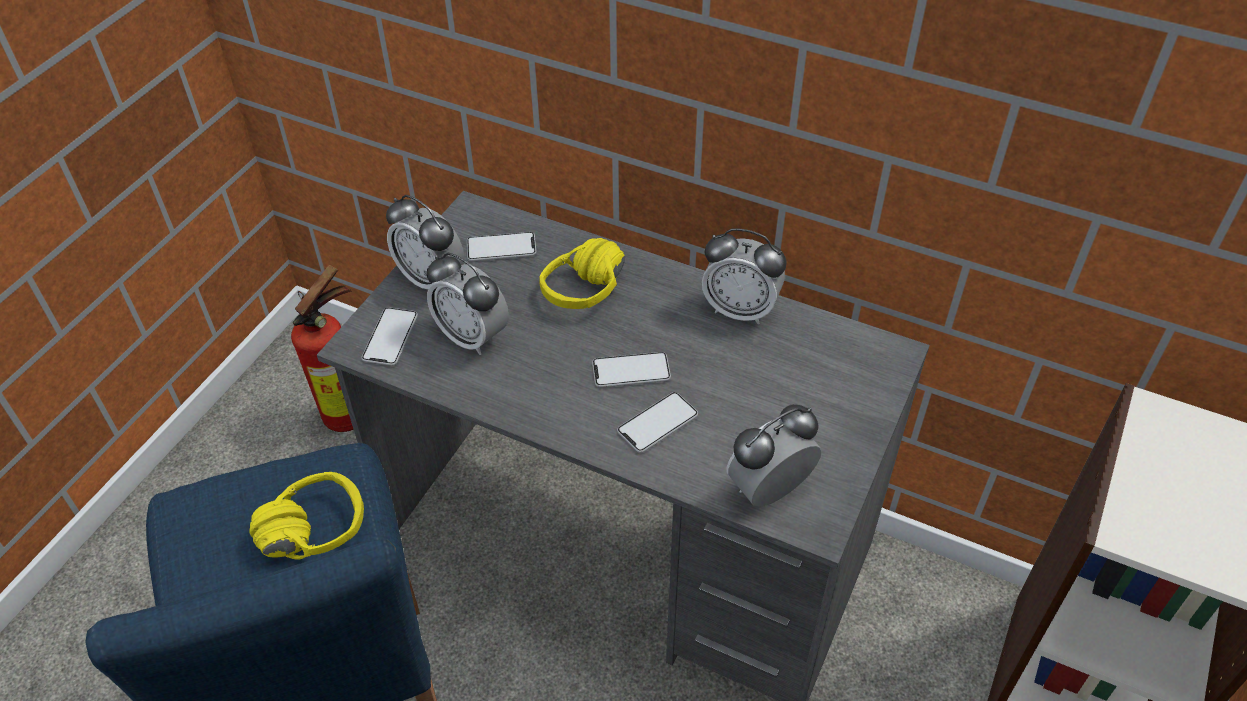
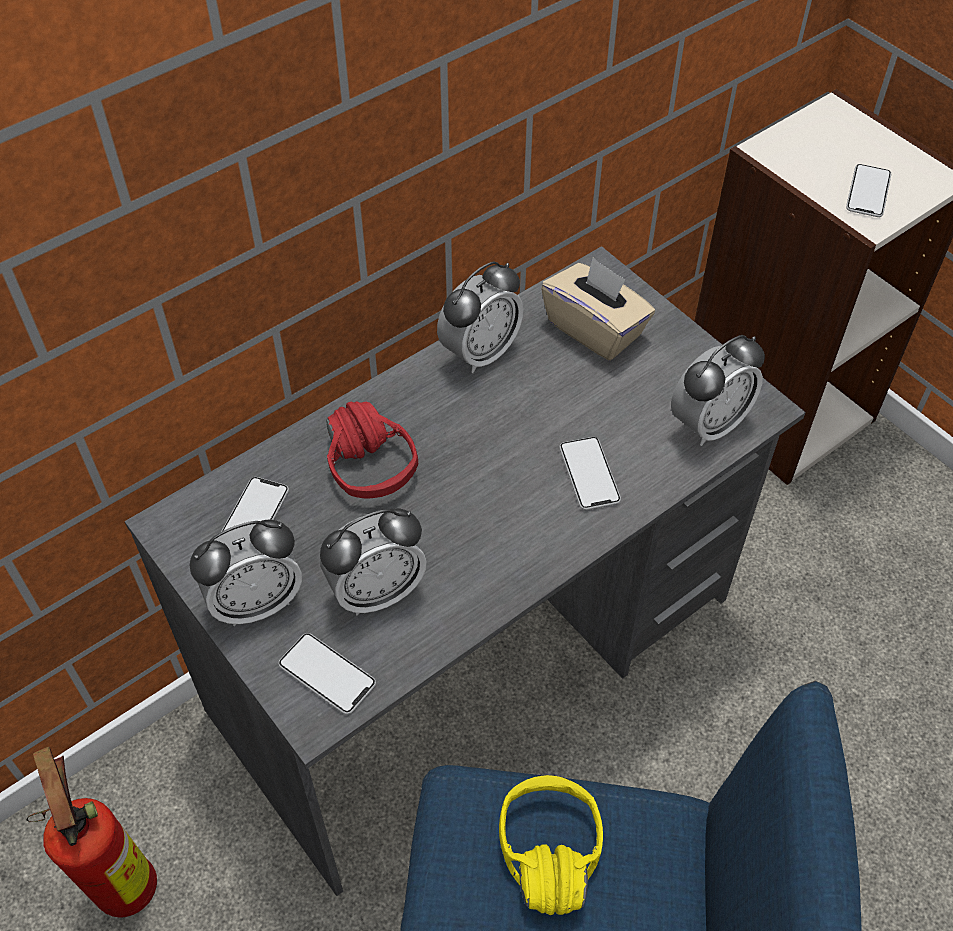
camera: 65 degrees left, 5 degrees up
yellow headphones [539,238,625,309] -> red headphones [326,401,418,498]
phone [592,352,671,387] -> phone moved to [846,164,891,217]
alarm clock [727,404,822,507] -> alarm clock turned 120 degrees counterclockwise [671,335,765,446]
none -> beige tissue box [541,257,655,360]

